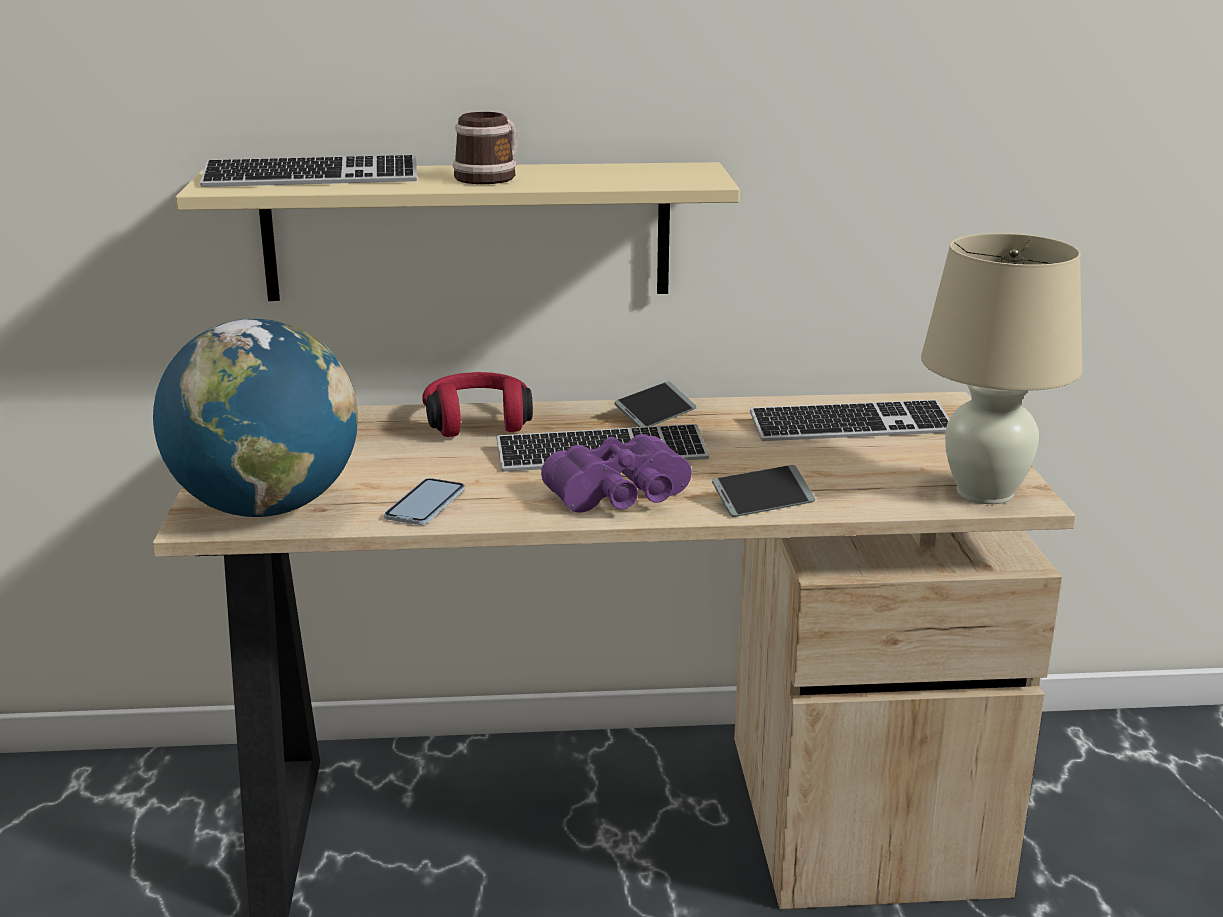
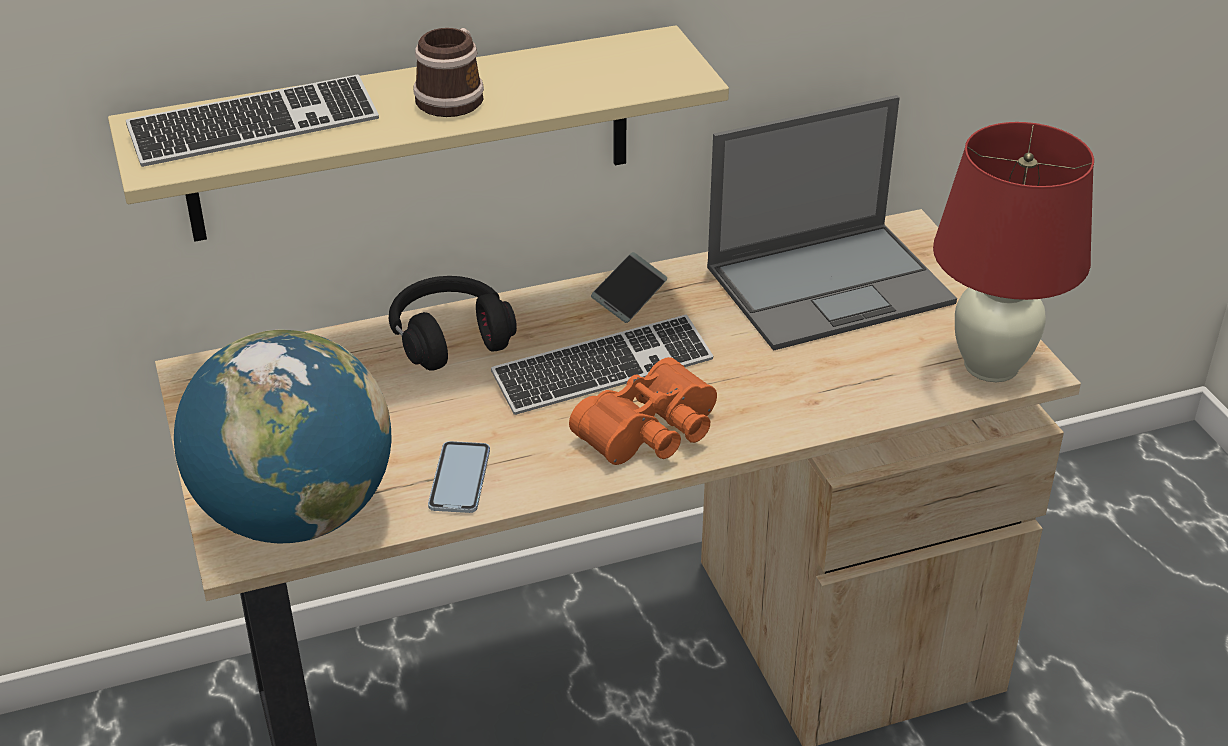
camera: 15 degrees left, 15 degrees up
red headphones [422,372,533,437] -> black headphones [389,276,517,370]
purple binoculars [541,434,692,513] -> orange binoculars [569,357,717,465]
phone [712,465,815,517] -> none
keyboard [750,400,949,441] -> laptop [707,95,957,351]
beige table lamp [921,233,1083,504] -> red table lamp [933,122,1094,382]

